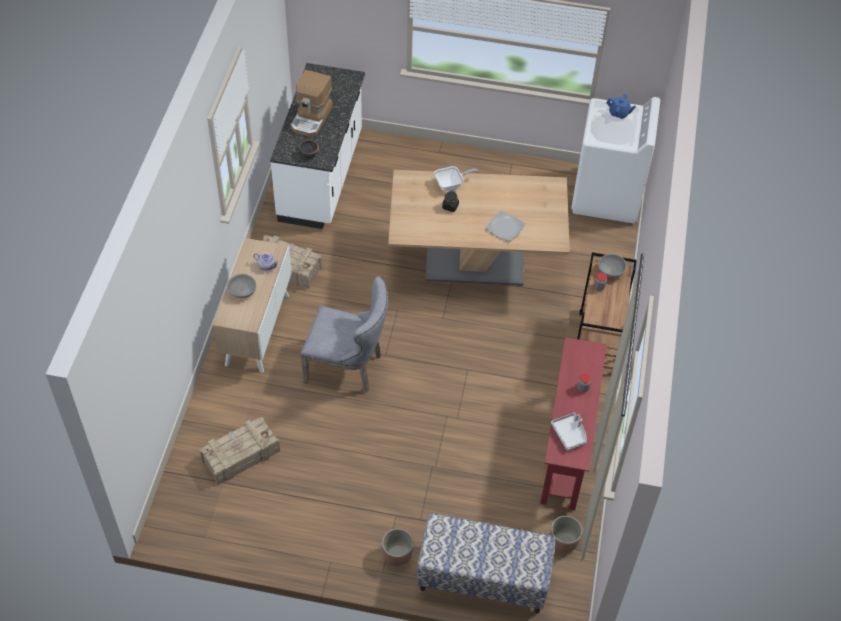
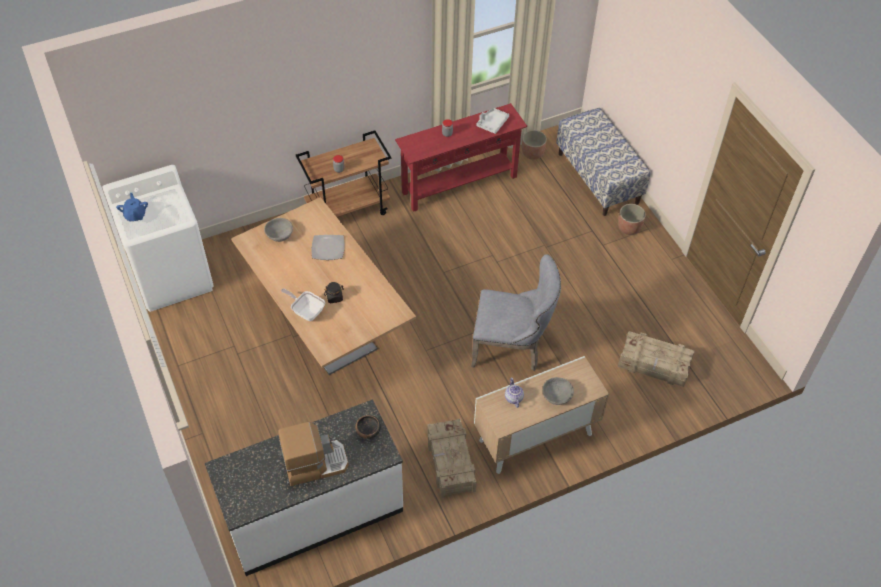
camera: 125 degrees left, 0 degrees up
grey chair [301,276,388,393] -> grey chair turned 120 degrees clockwise [471,254,561,371]
grey bowl [598,254,627,277] -> grey bowl moved to [264,218,293,242]

